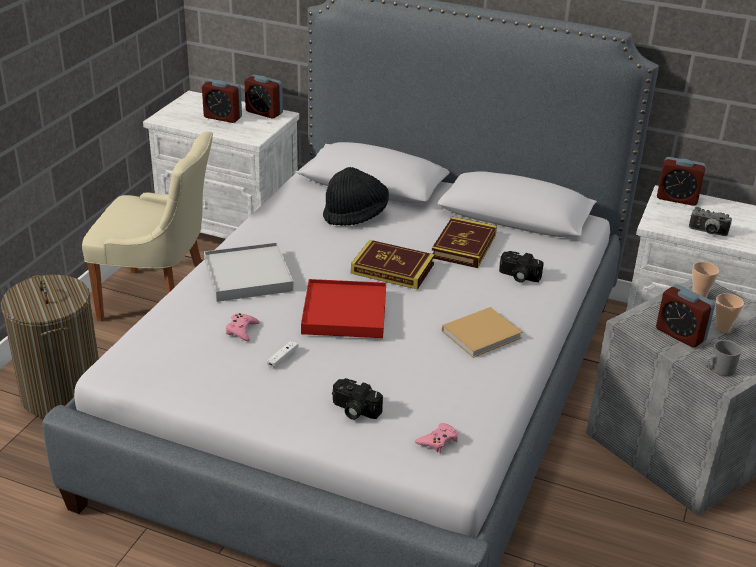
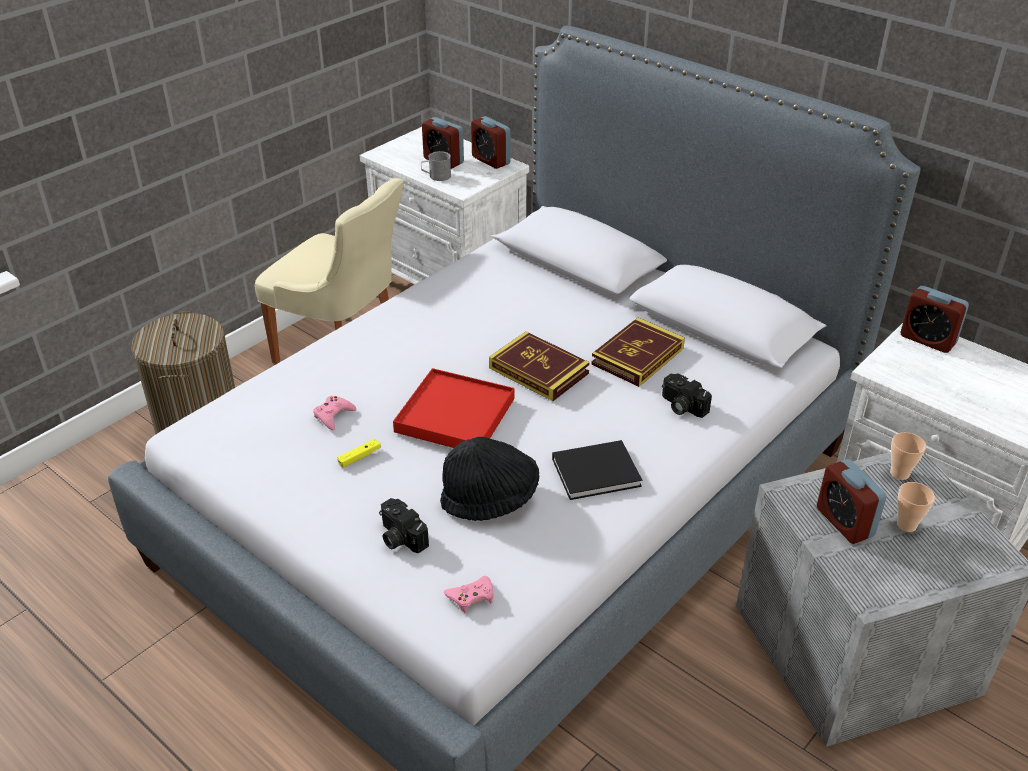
camera: 20 degrees right, 5 degrees up
white tray [204,242,294,302] -> none
white game controller [267,341,298,369] -> yellow game controller [337,439,381,468]
black hat [323,167,389,226] -> black hat moved to [440,437,539,521]
beige book [442,307,523,358] -> black book [552,440,642,500]
camera [689,207,732,236] -> none
grey mug [705,340,742,376] -> grey mug moved to [421,151,451,181]

